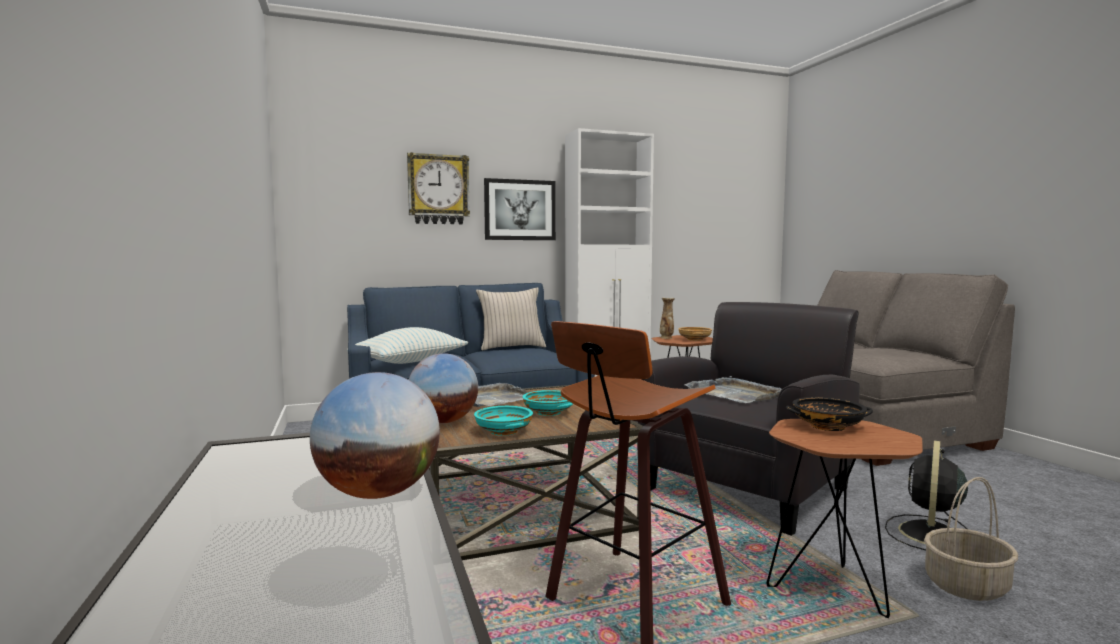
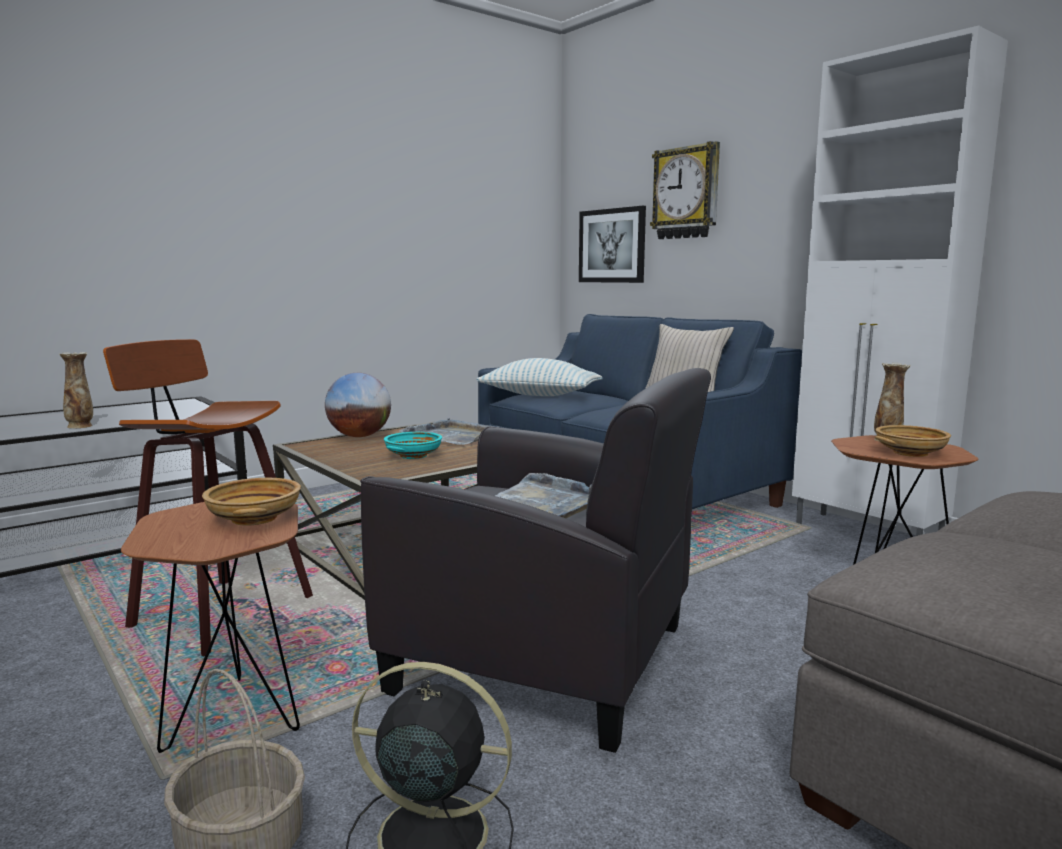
camera: 70 degrees right, 5 degrees up
globe [310,372,440,499] -> vase [59,352,93,428]
turquoise bowl [474,406,533,436] -> none
picture [484,178,556,240] -> picture moved to [579,206,646,283]
black bowl [786,397,873,431] -> beige bowl [202,478,301,526]

